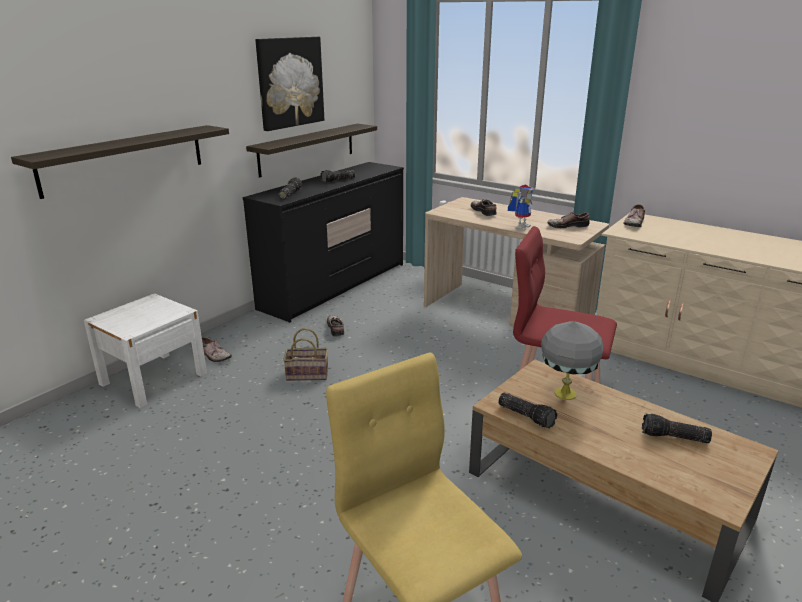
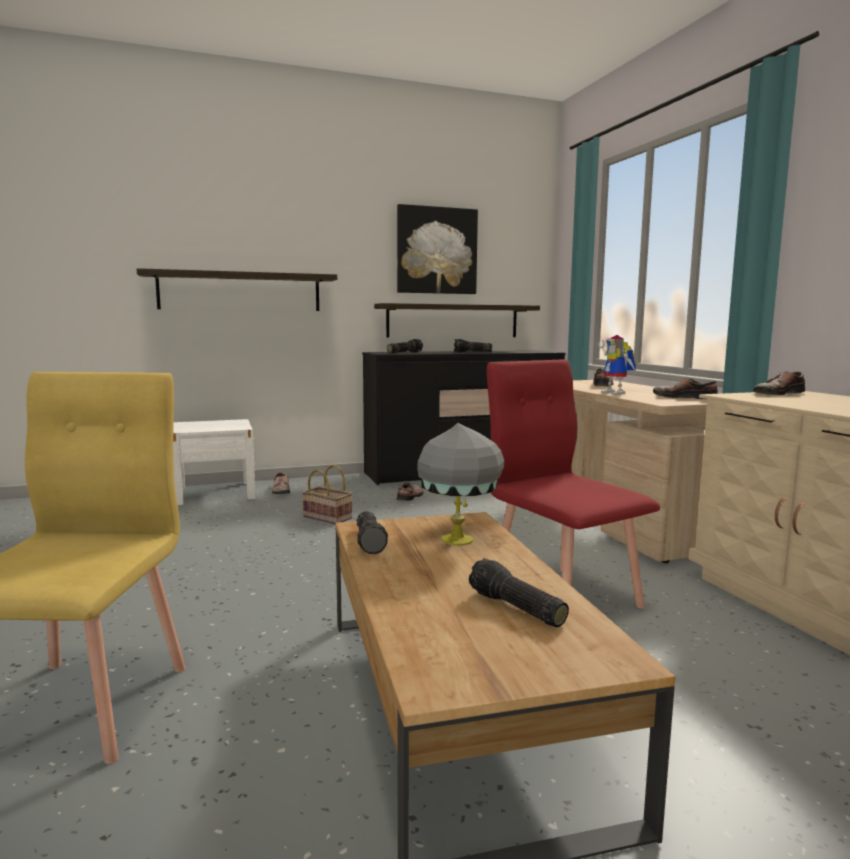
camera: 35 degrees right, 15 degrees down
toy robot [508,185,533,231] -> toy robot turned 90 degrees clockwise [598,335,637,395]

